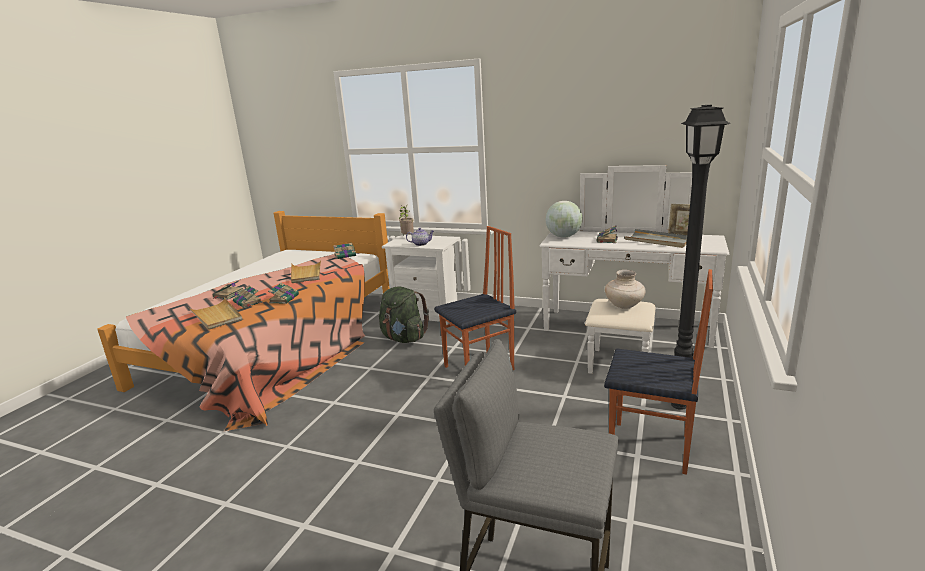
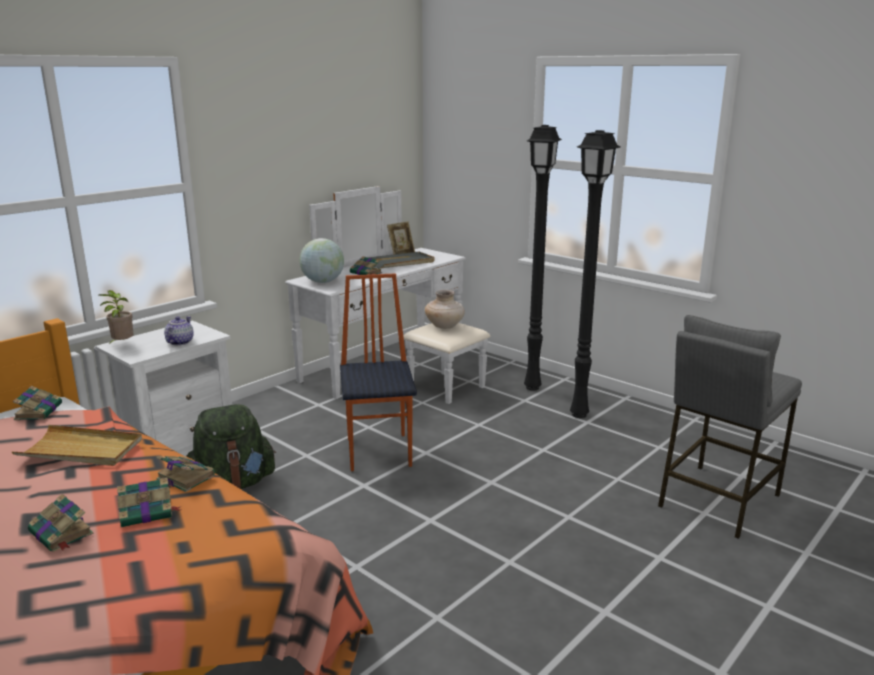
camera: 70 degrees left, 0 degrees up
beige tray [188,297,242,330] -> none
chair [604,269,713,475] -> black floor lamp [570,130,620,418]

